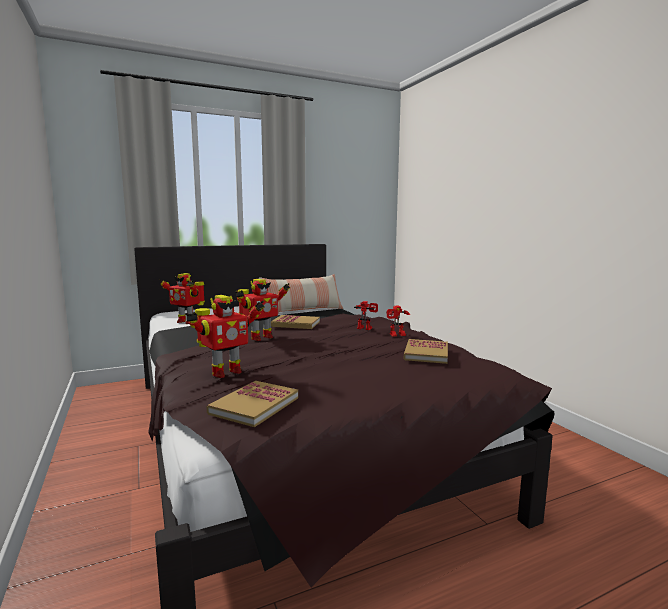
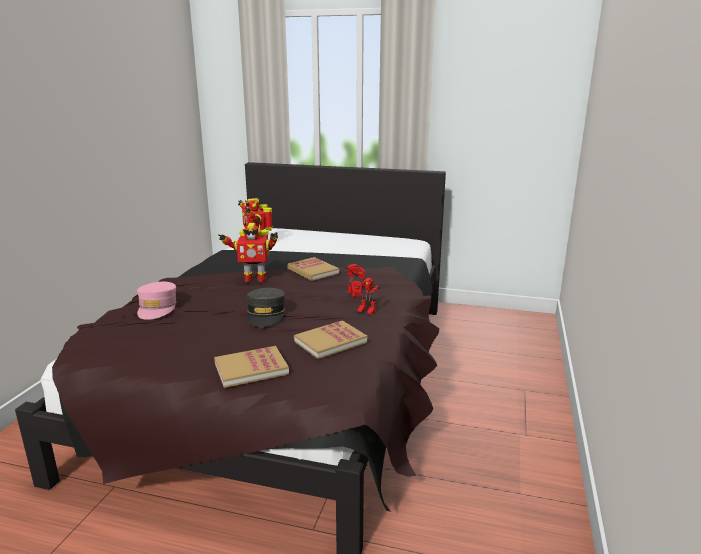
camera: 40 degrees right, 10 degrees up
toy robot [185,295,265,378] -> pink cap [137,282,177,320]
book [207,381,298,427] -> book moved to [214,346,289,388]
pillow [259,274,343,312] -> none
none -> grey cap [247,288,285,327]

